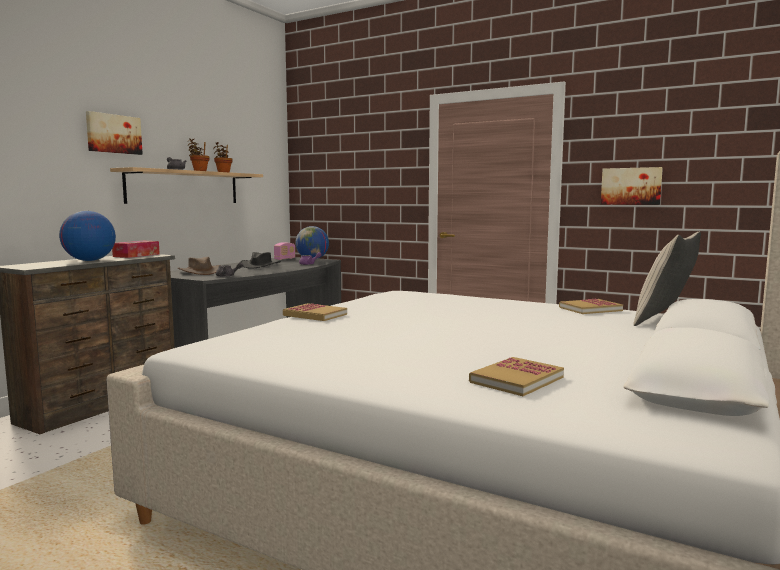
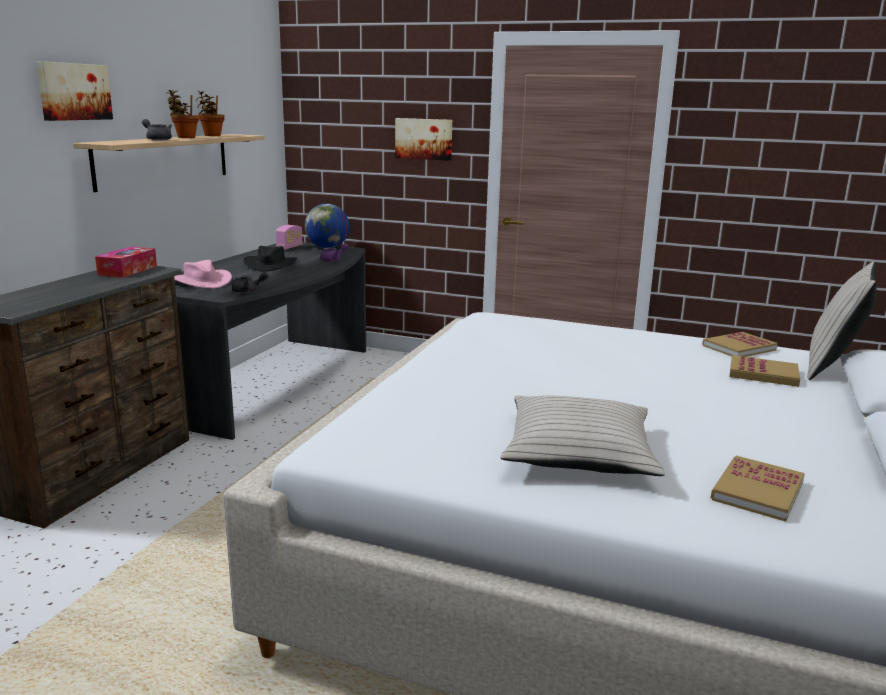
camera: 10 degrees left, 10 degrees up
globe [59,211,116,261] -> none
brown hat [178,257,221,275] -> pink hat [174,260,232,289]
book [283,303,347,321] -> book moved to [730,355,800,387]
picture [601,167,663,205] -> picture moved to [395,118,452,161]
none -> beige pillow [501,395,665,476]

